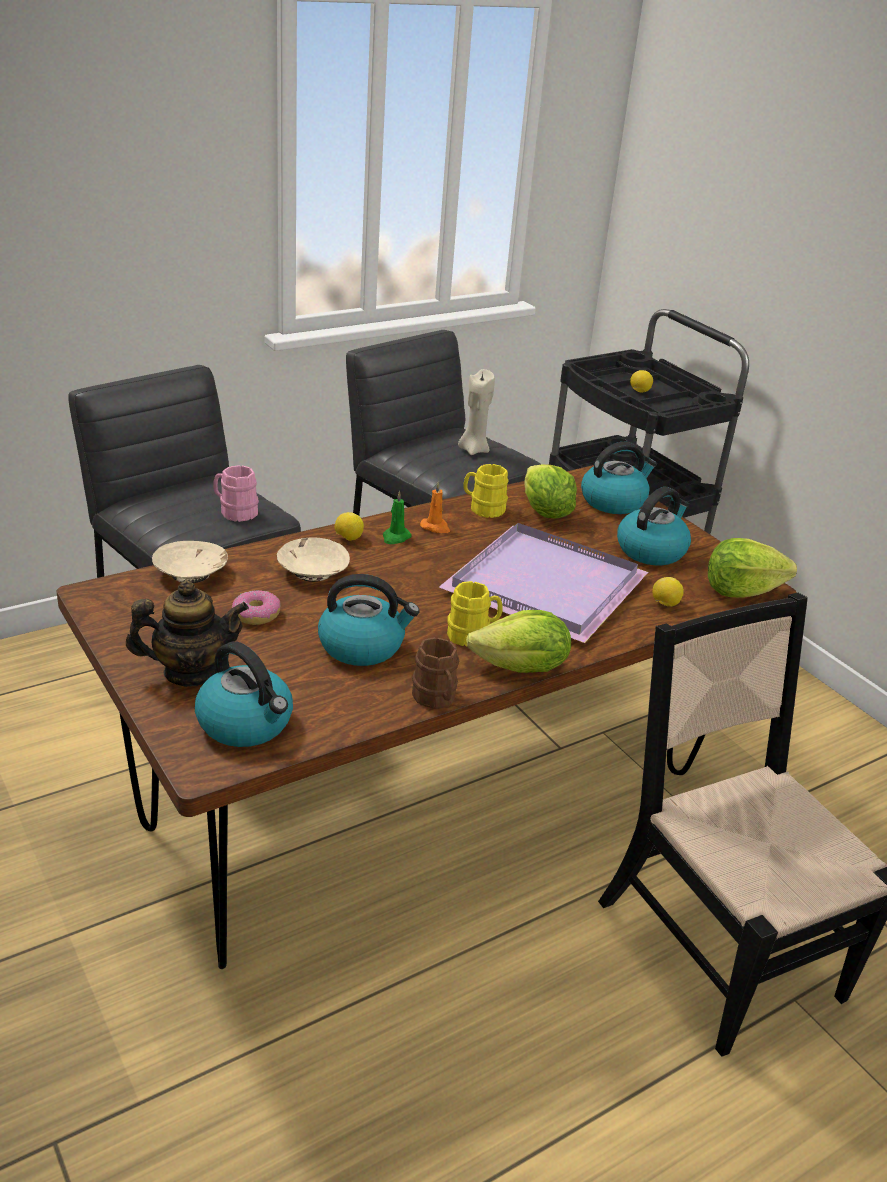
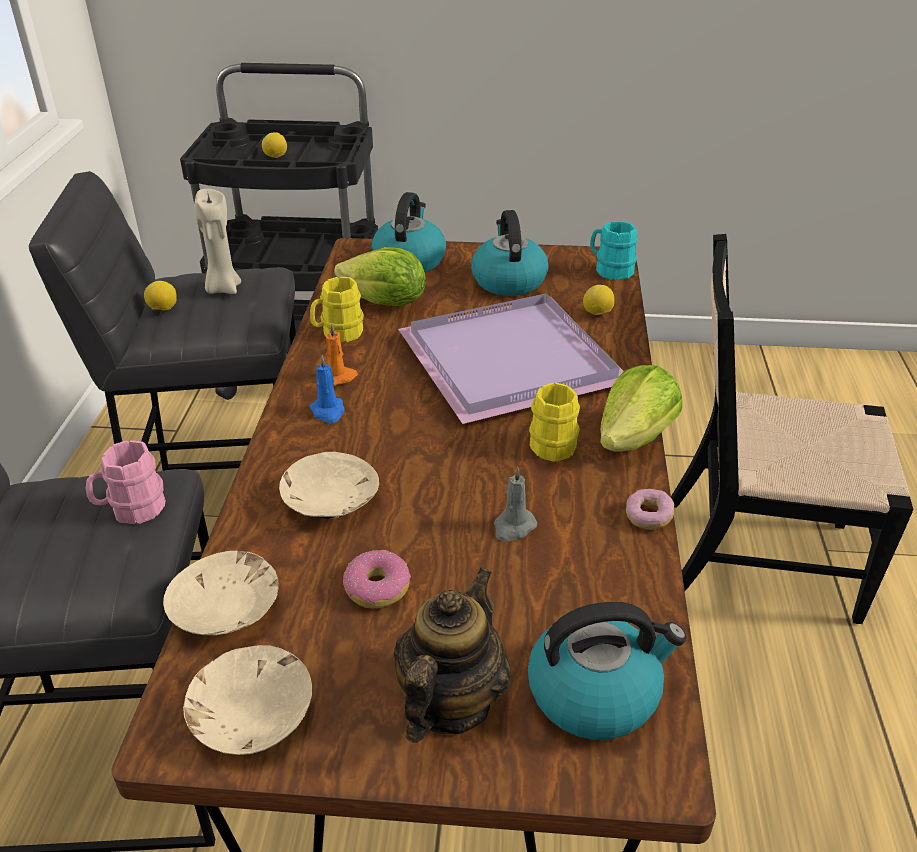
camera: 50 degrees left, 5 degrees up
kettle [318,574,420,666] -> grey candle [494,466,537,541]
lemon [334,512,364,541] -> lemon moved to [144,281,177,311]
green candle [383,490,412,544] -> blue candle [309,355,345,423]
brown mug [412,637,459,709] -> donut [626,489,674,530]
lettuce [708,538,797,597] -> turquoise mug [590,221,637,280]
none -> beige bowl [183,645,312,755]

